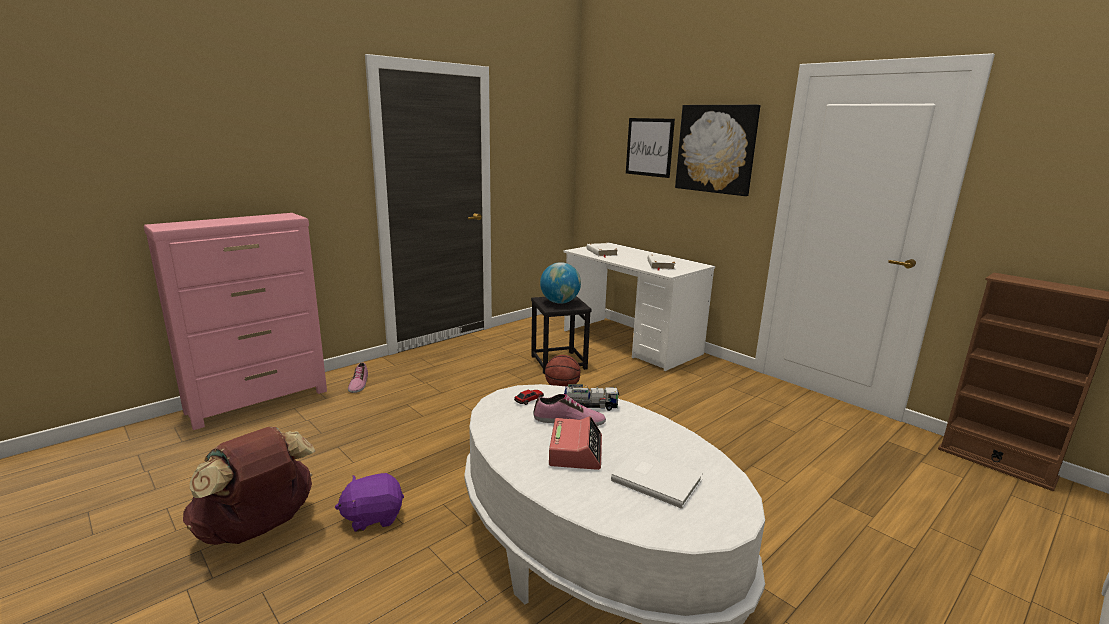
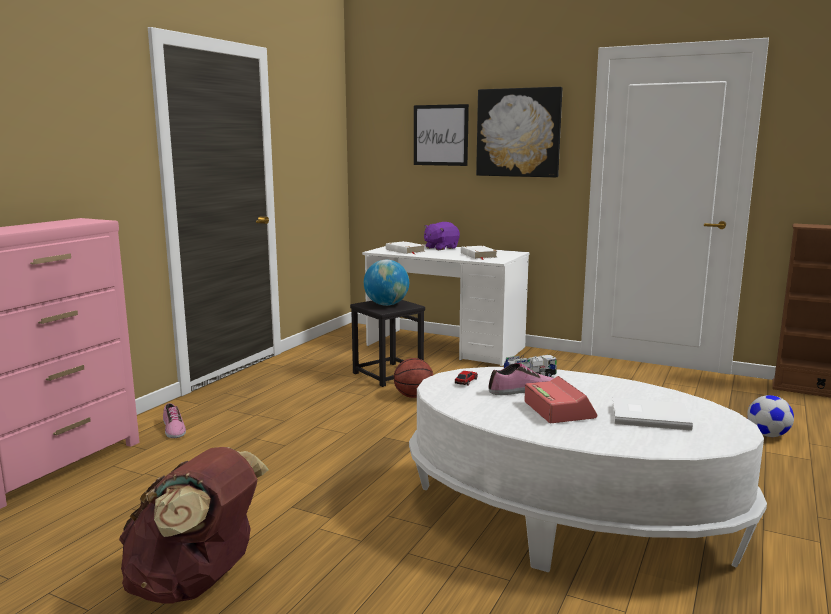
camera: 20 degrees left, 5 degrees down
purple plush toy [335,473,404,532] -> purple plush toy moved to [424,222,460,250]
none -> football [747,395,794,437]

